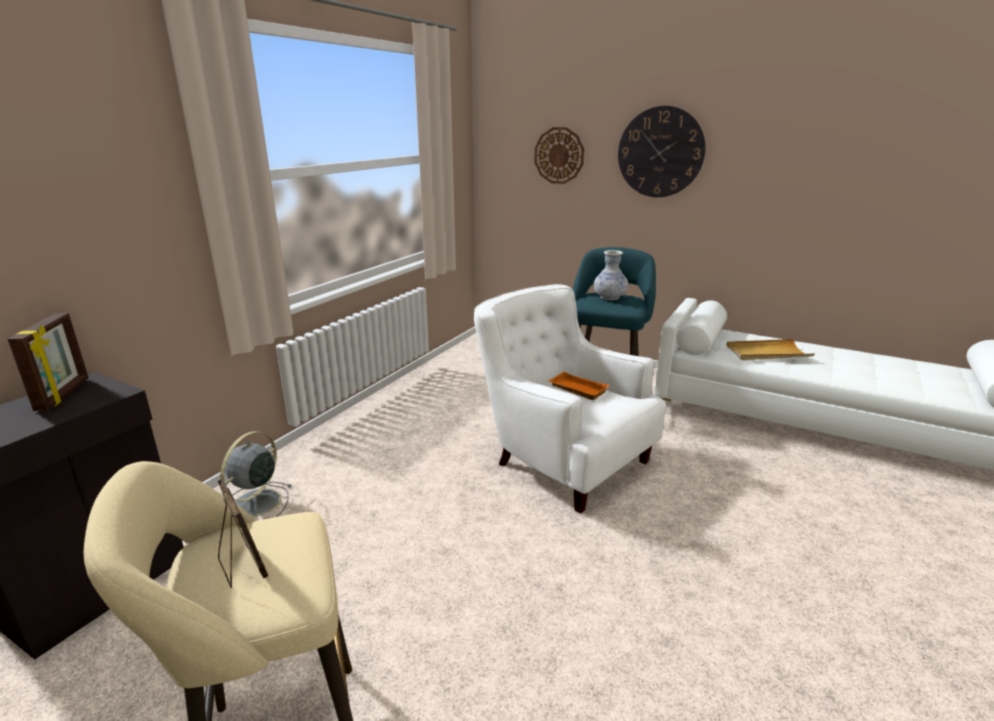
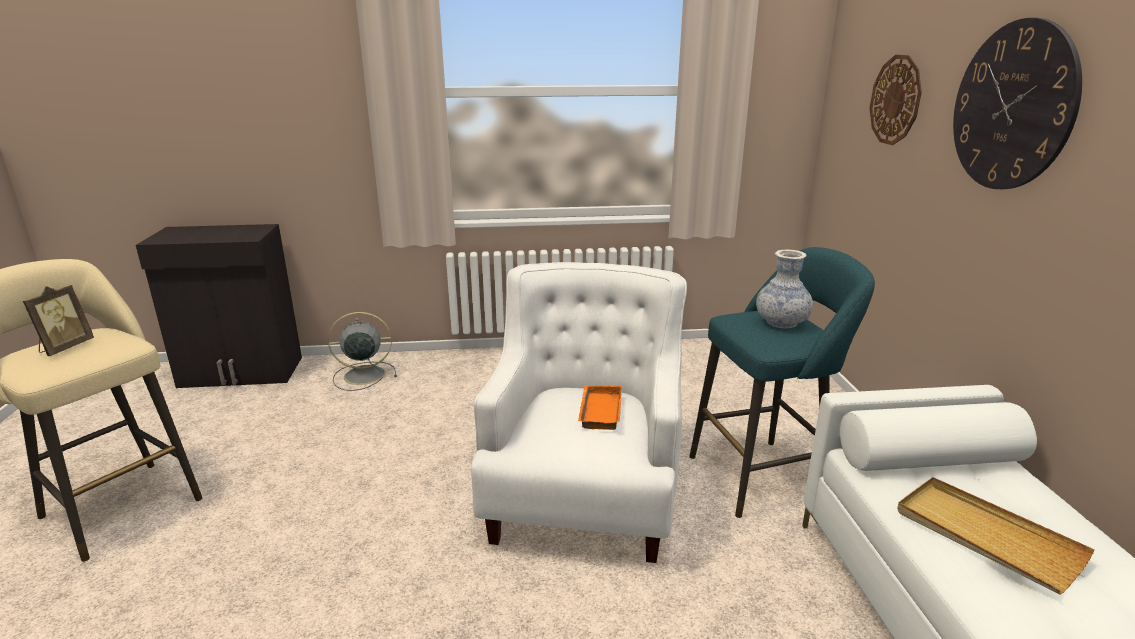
camera: 55 degrees right, 0 degrees up
picture frame [8,313,89,411] -> none

